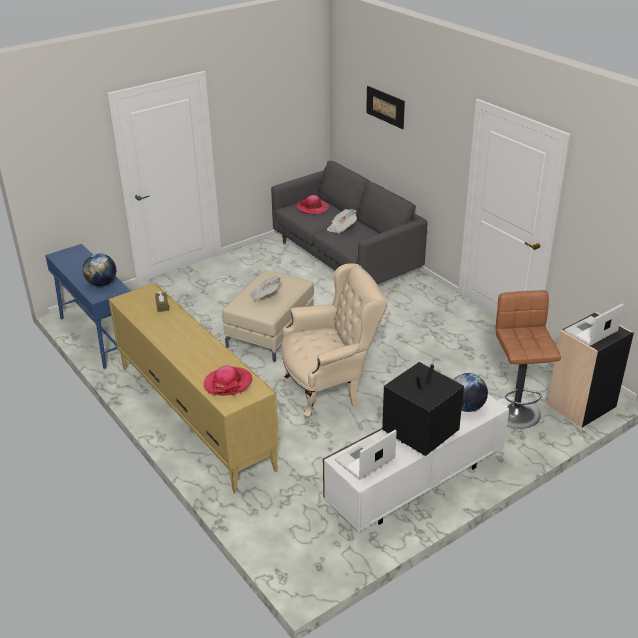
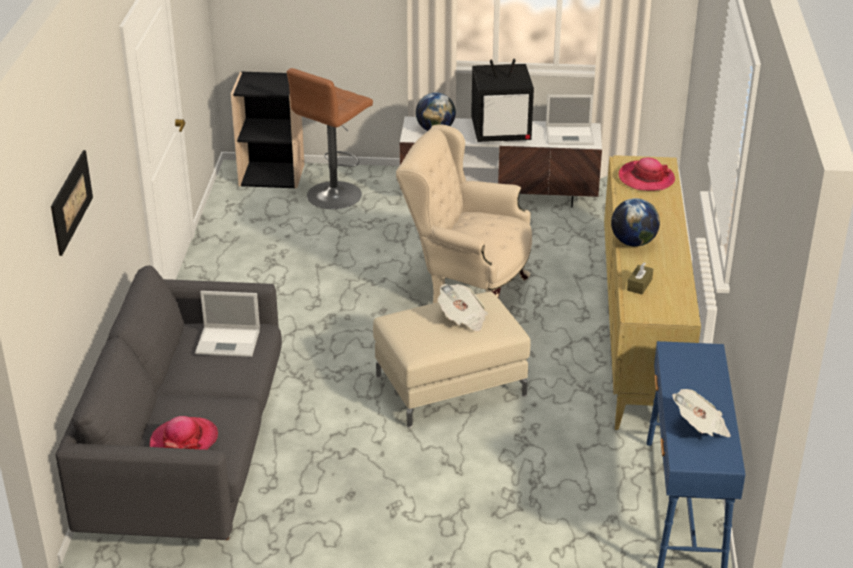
camera: 140 degrees left, 0 degrees up
globe [83,254,116,286] -> globe moved to [611,198,660,247]
newspaper [327,209,357,234] -> newspaper moved to [672,389,731,437]
laptop [564,303,624,346] -> laptop moved to [195,291,260,357]

